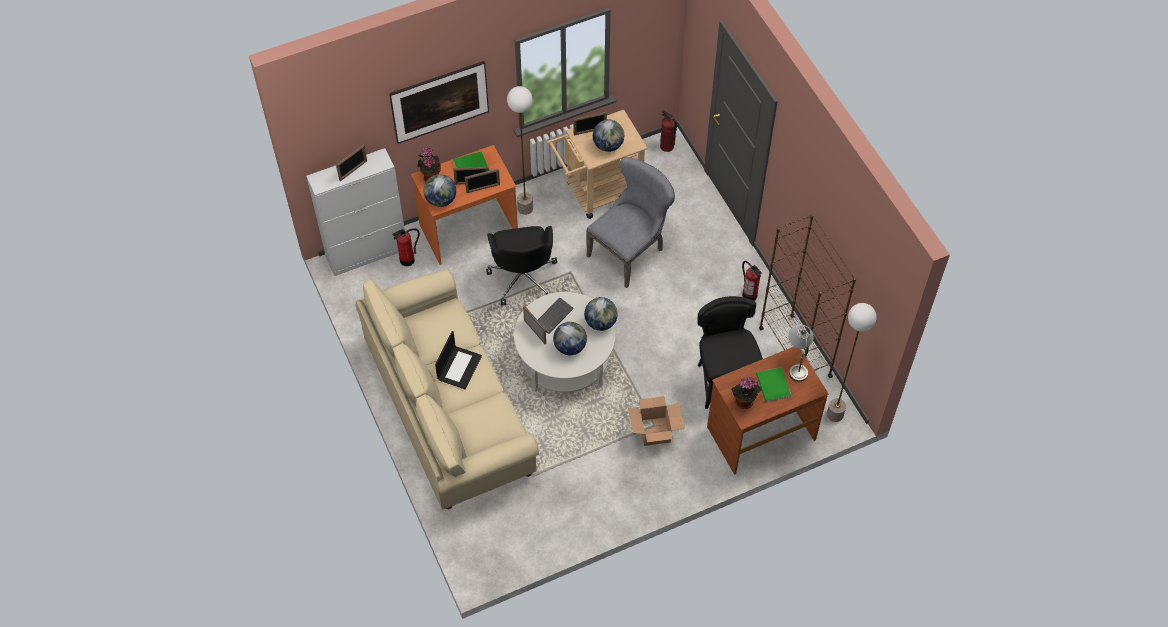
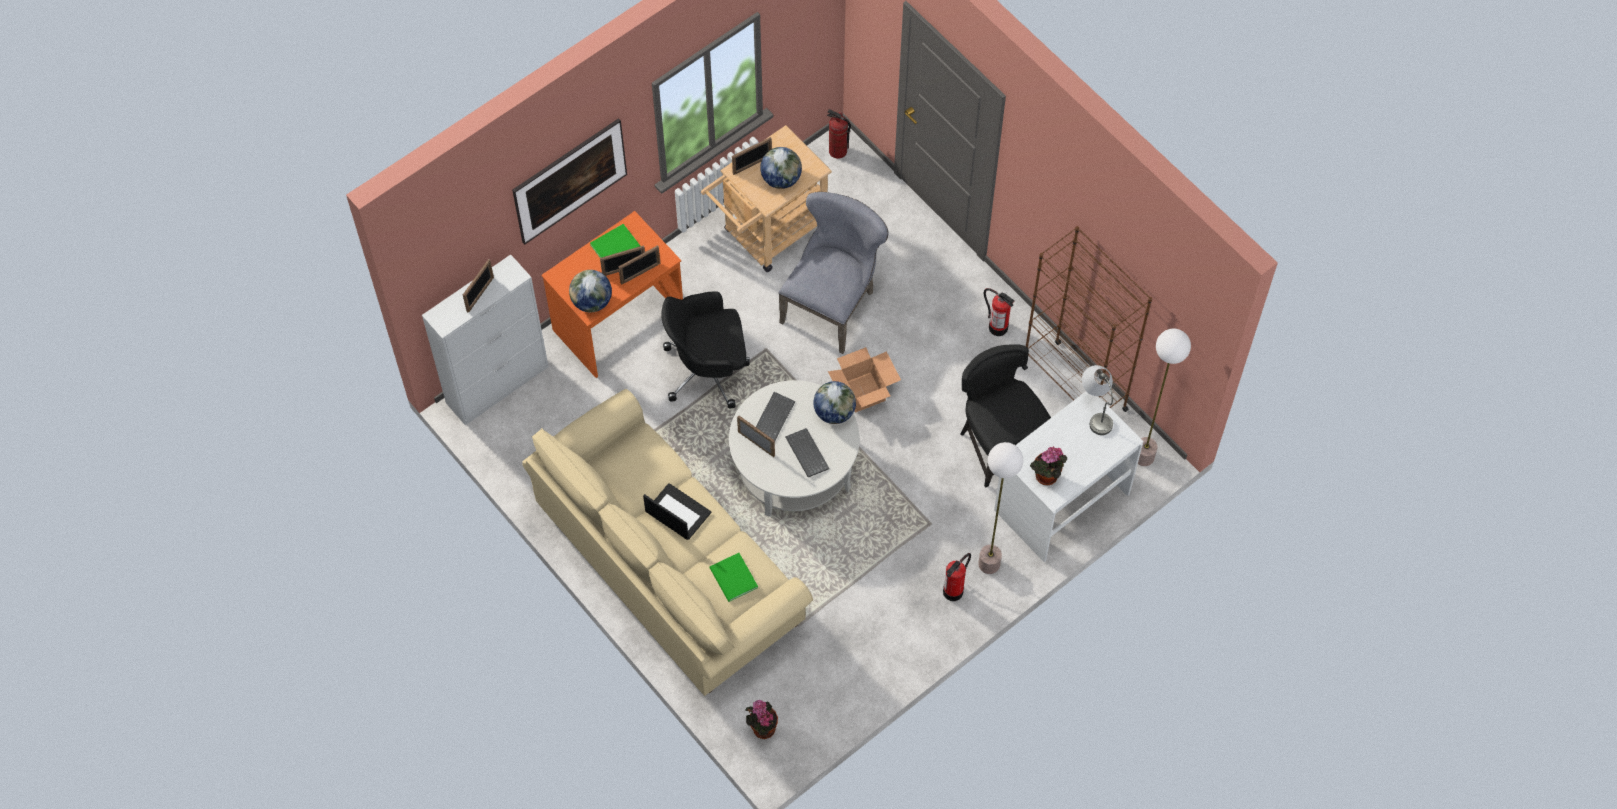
camera: 15 degrees left, 5 degrees up
fire extinguisher [392,228,420,266] -> fire extinguisher moved to [943,553,971,601]
potted plant [418,147,441,182] -> potted plant moved to [745,700,778,739]
laptop [435,331,482,389] -> laptop turned 60 degrees counterclockwise [643,483,711,540]
black office chair [486,226,557,306] -> black office chair turned 105 degrees clockwise [661,291,750,409]
floor lamp [507,86,533,215] -> floor lamp moved to [978,442,1023,574]
globe [553,322,587,355] -> keyboard [785,428,829,477]
cardboard box [628,396,685,446] -> cardboard box moved to [828,347,901,413]
brown desk [707,347,829,475] -> white desk [994,391,1144,562]
green book [756,367,791,402] -> green book moved to [710,553,758,602]

